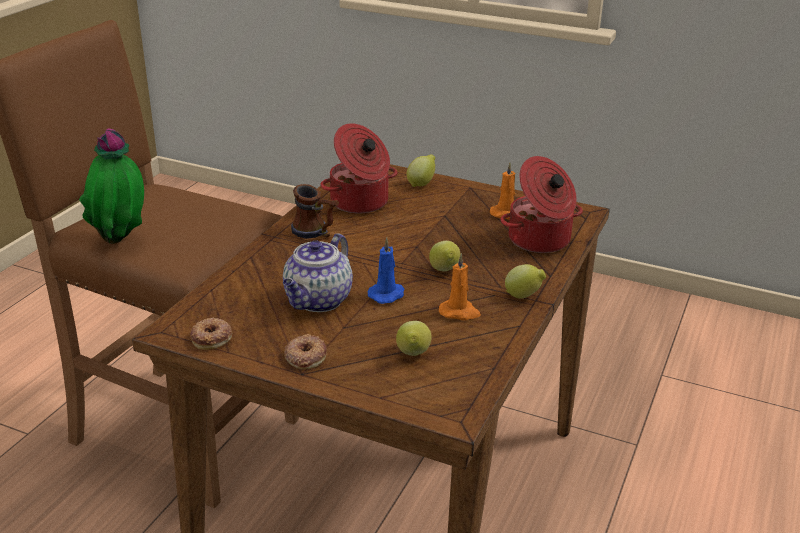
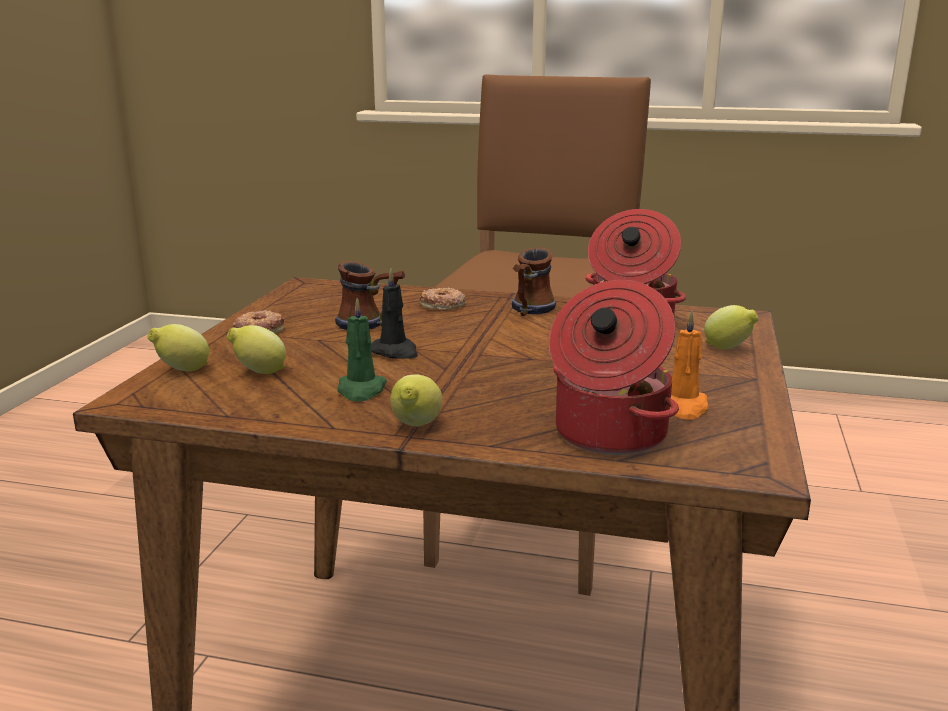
camera: 80 degrees right, 10 degrees down
potted plant [79,129,144,244] -> none
donut [190,318,232,350] -> donut moved to [420,287,466,310]
teapot [283,234,353,312] -> mug [335,261,405,330]
blue candle [367,237,404,304] -> black candle [371,269,418,359]
lemon [429,241,460,271] -> lemon moved to [148,324,209,371]
orange candle [439,253,481,320] -> green candle [338,298,387,402]

